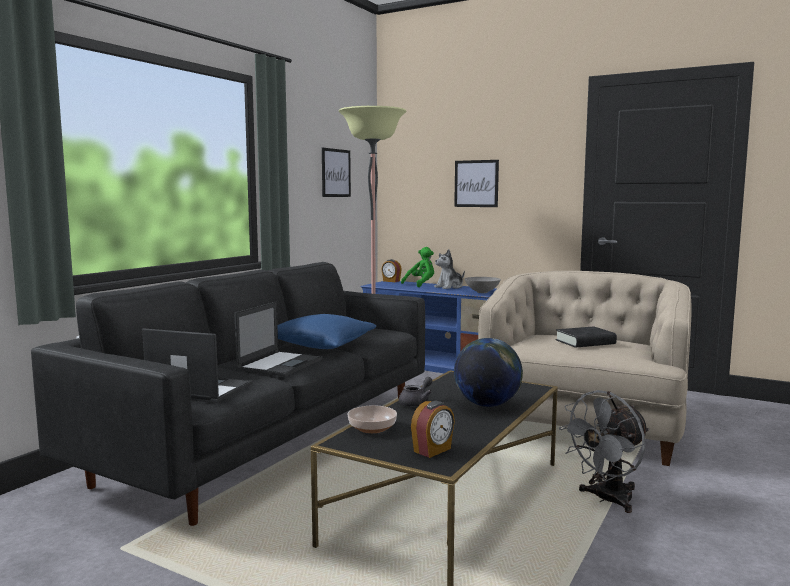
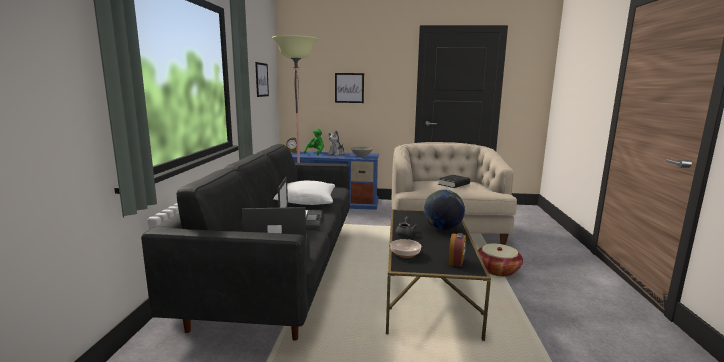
camera: 25 degrees left, 5 degrees up
blue pillow [278,314,376,349] -> white pillow [273,181,335,205]
grey fan [559,390,649,513] -> basket [478,243,523,277]

